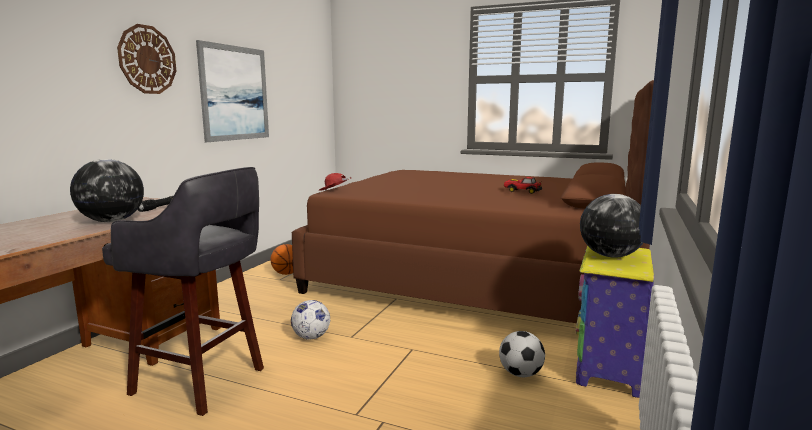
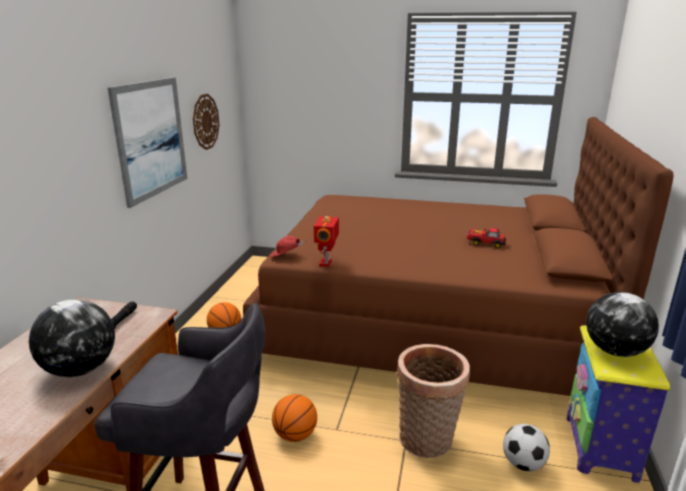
camera: 10 degrees left, 10 degrees up
wall clock [117,24,176,94] -> wall clock moved to [193,94,219,150]
football [291,300,330,340] -> basketball [272,394,317,442]
none -> toy robot [314,216,339,267]
none -> basket [397,344,470,458]

